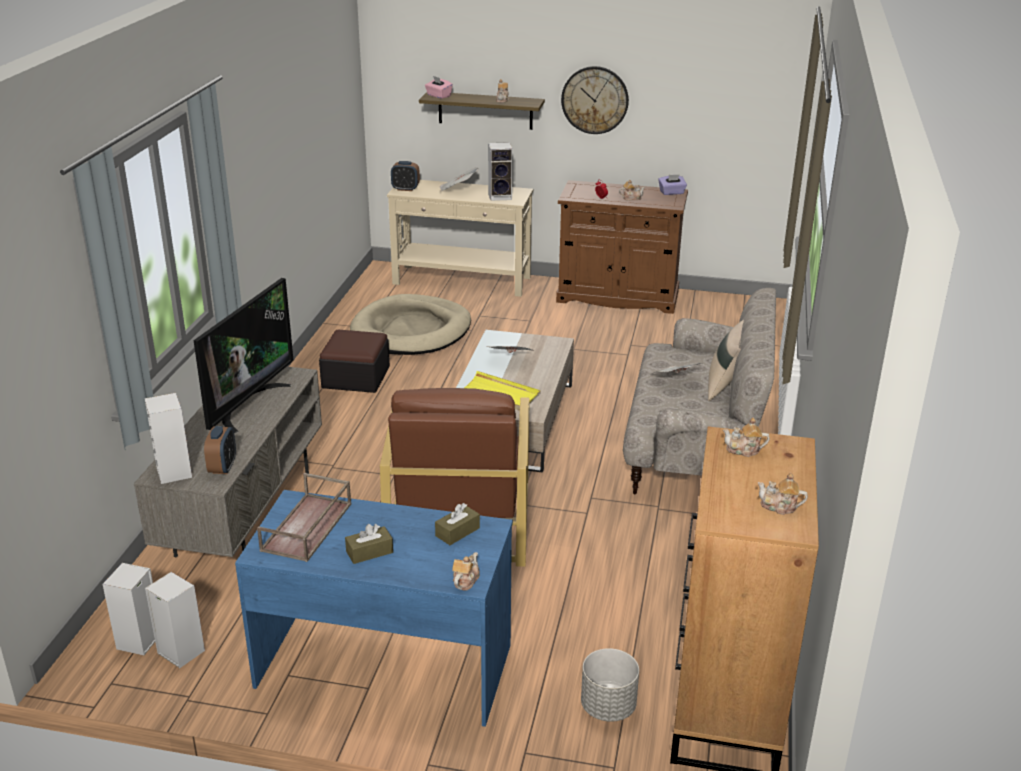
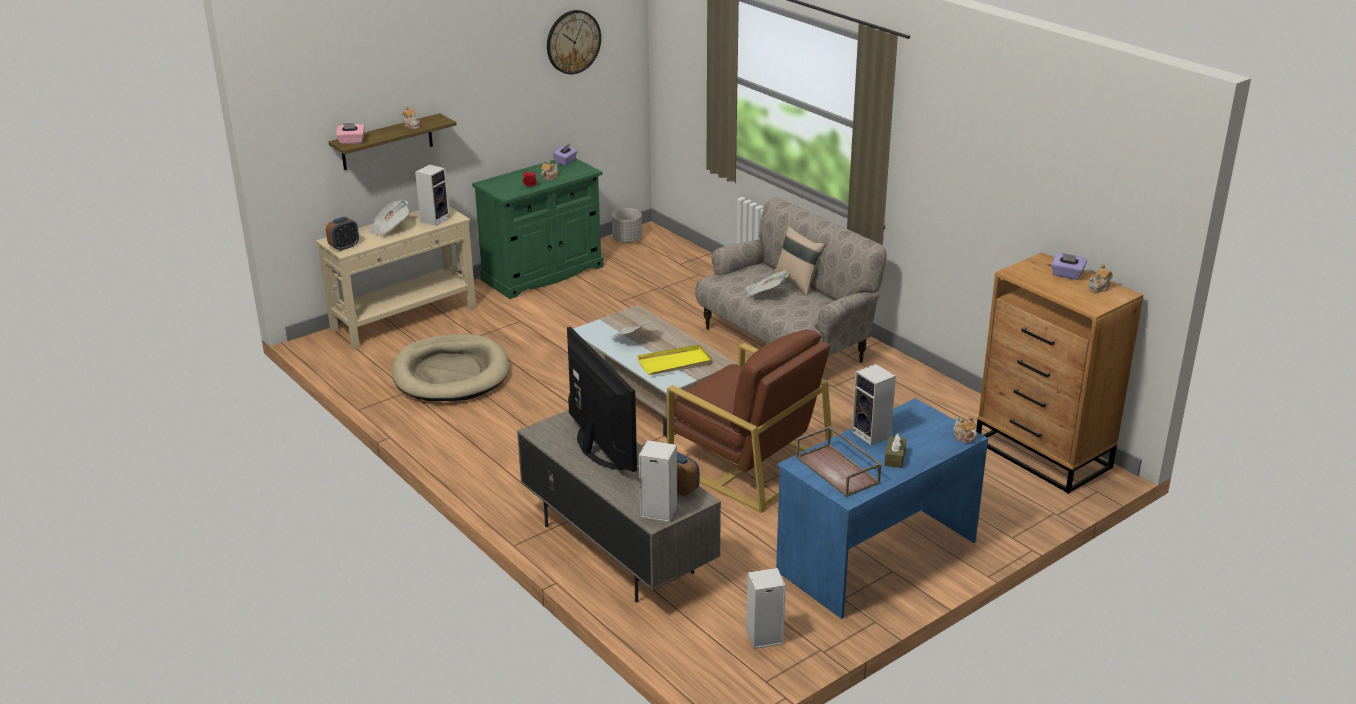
camera: 50 degrees left, 0 degrees up
speaker [102,563,155,656] -> speaker moved to [852,364,896,445]
ottoman [319,330,390,393] -> none
brown tissue box [435,503,480,545] -> none
brown cabinet [556,180,688,314] -> green cabinet [472,159,604,299]
wall clock [561,66,629,134] -> wall clock moved to [547,10,601,74]
grey planter [581,648,639,722] -> grey planter moved to [612,208,642,243]
teapot [723,418,770,457] -> none
none -> purple tissue box [1051,253,1087,280]

